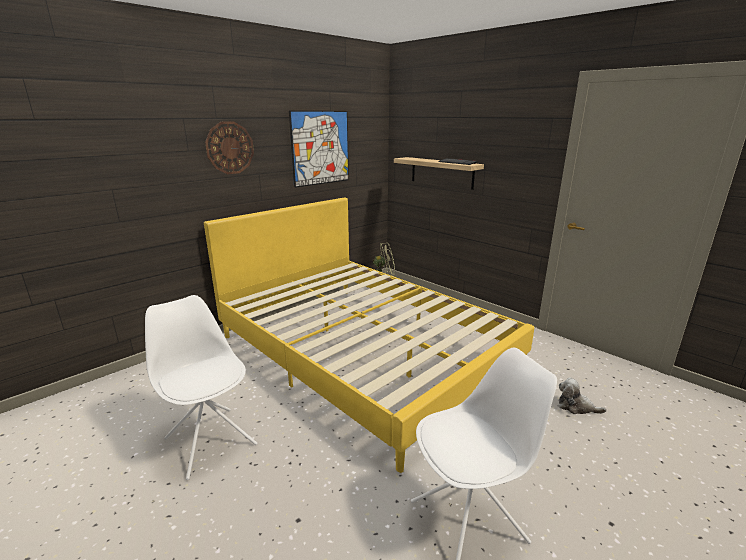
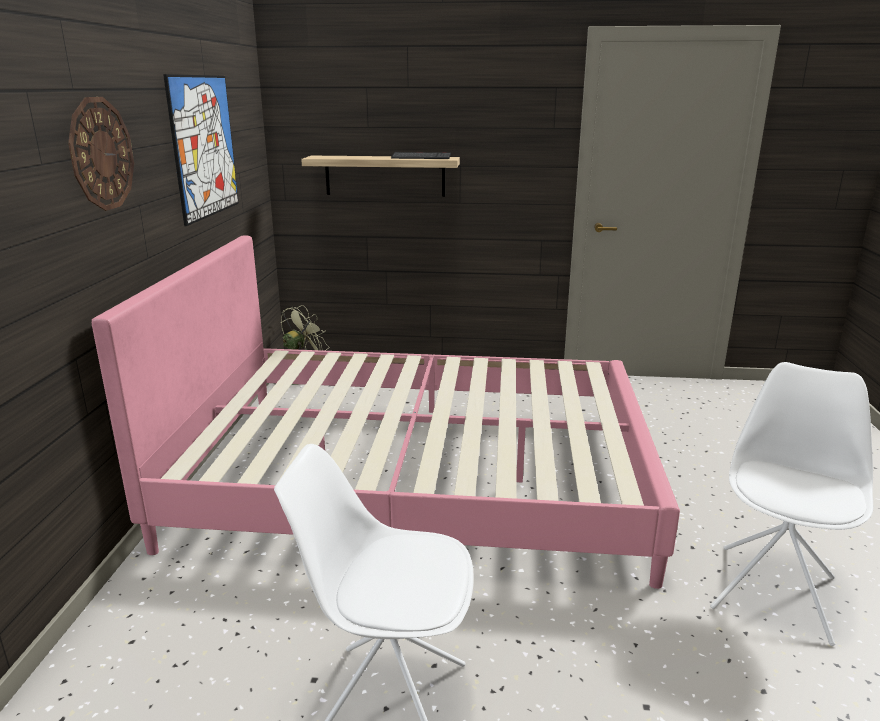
camera: 40 degrees left, 0 degrees up
yellow bed [204,197,534,473] -> pink bed [92,235,680,589]
plush toy [559,377,607,414] -> none

